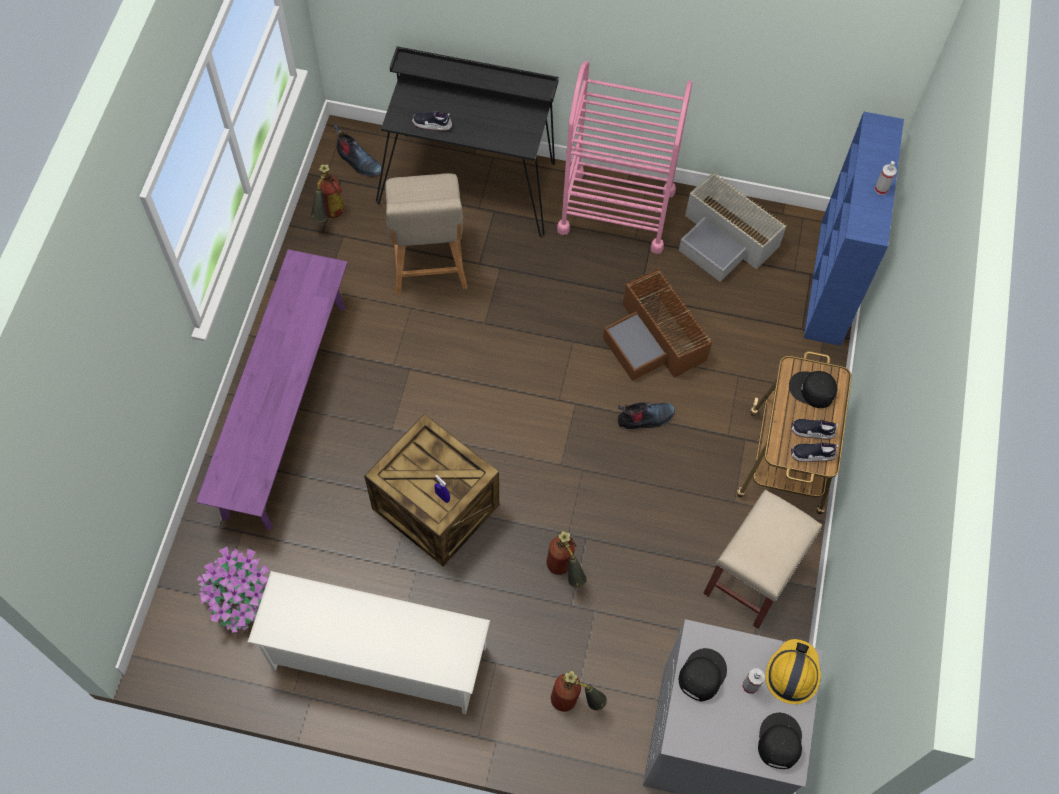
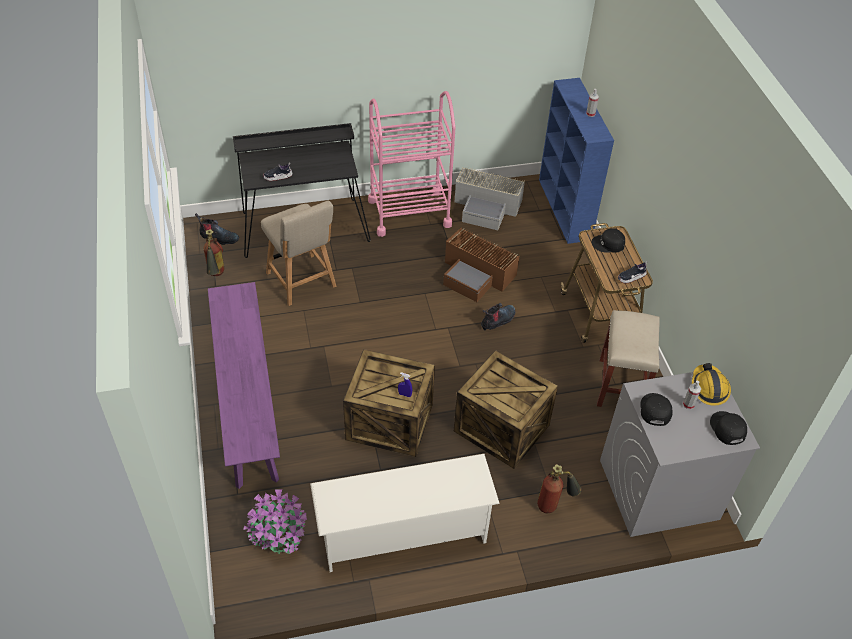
camera: 25 degrees left, 15 degrees down
fire extinguisher [546,531,587,588] -> crate [454,350,558,469]
shoe [791,419,838,440] -> none

